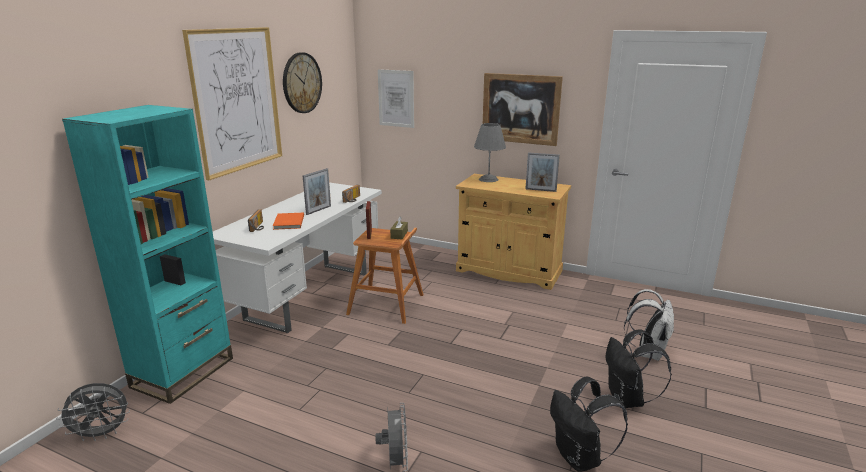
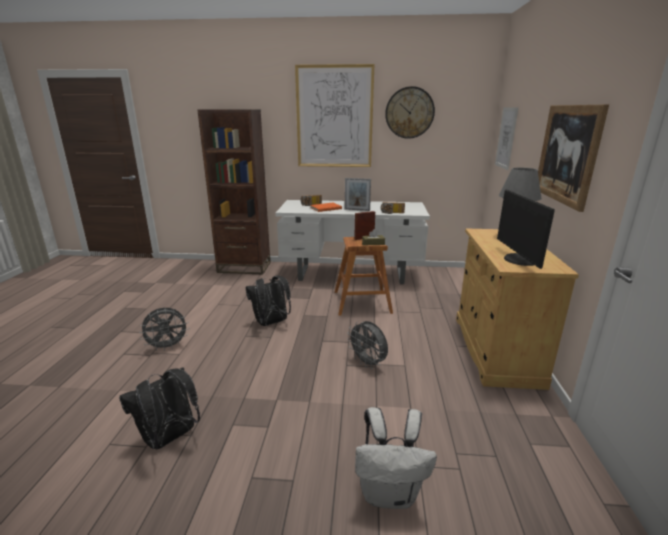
camera: 70 degrees right, 0 degrees up
grey fan [56,383,130,441] -> grey fan moved to [347,321,388,369]
turquoise bookcase [62,105,233,404] -> brown bookcase [197,110,271,274]
picture frame [526,152,560,192] -> monitor [497,189,555,269]
black backpack [605,329,672,408] -> black backpack moved to [245,275,291,326]

